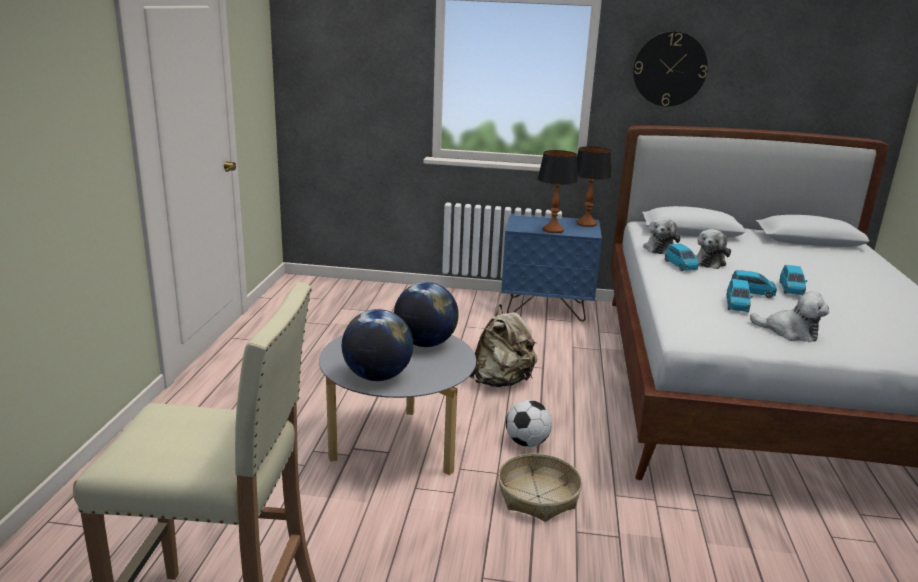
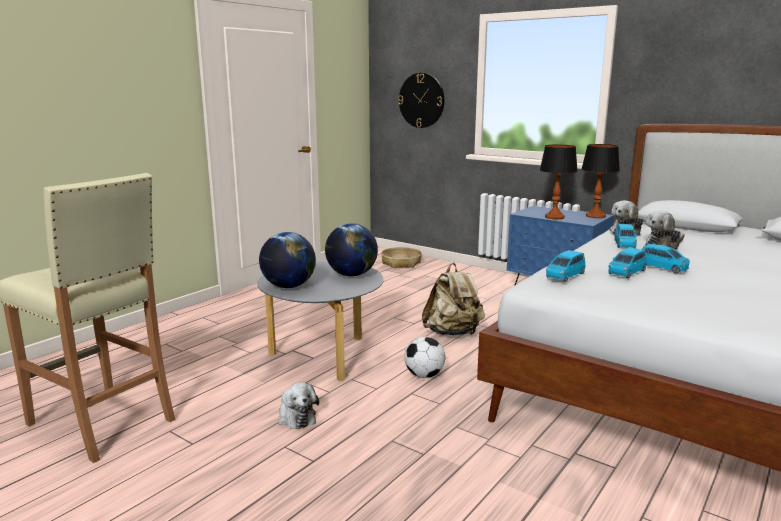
camera: 30 degrees right, 5 degrees down
basket [498,453,582,522] -> basket moved to [381,247,422,268]
wall clock [633,32,708,106] -> wall clock moved to [398,73,444,128]
plush toy [750,291,829,342] -> plush toy moved to [278,382,319,429]
blue toy car [780,265,807,295] -> blue toy car moved to [546,250,585,282]

